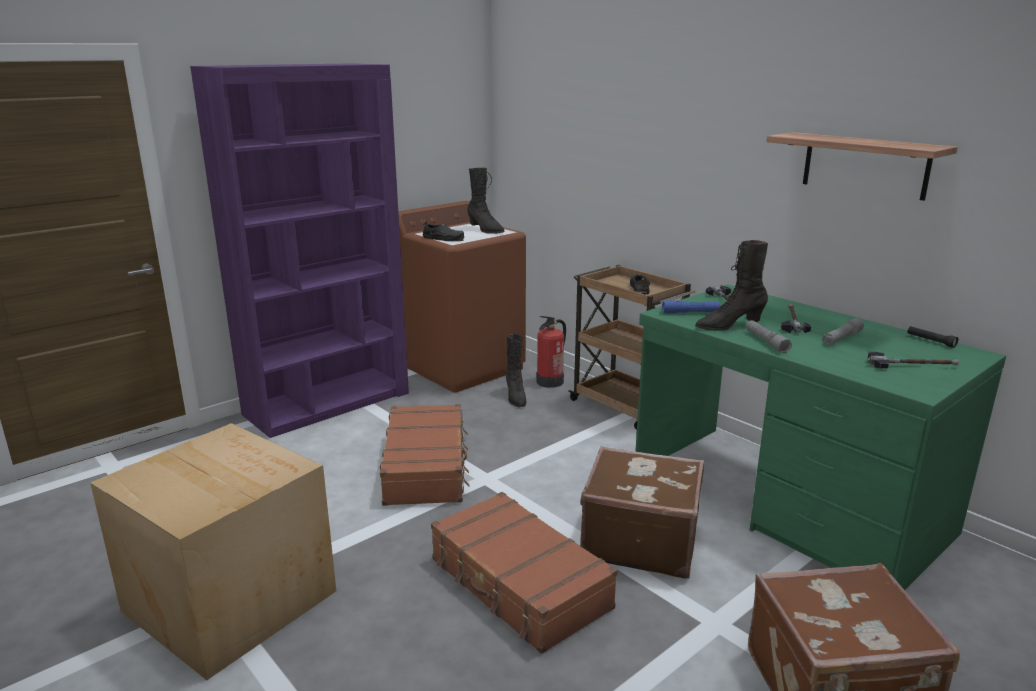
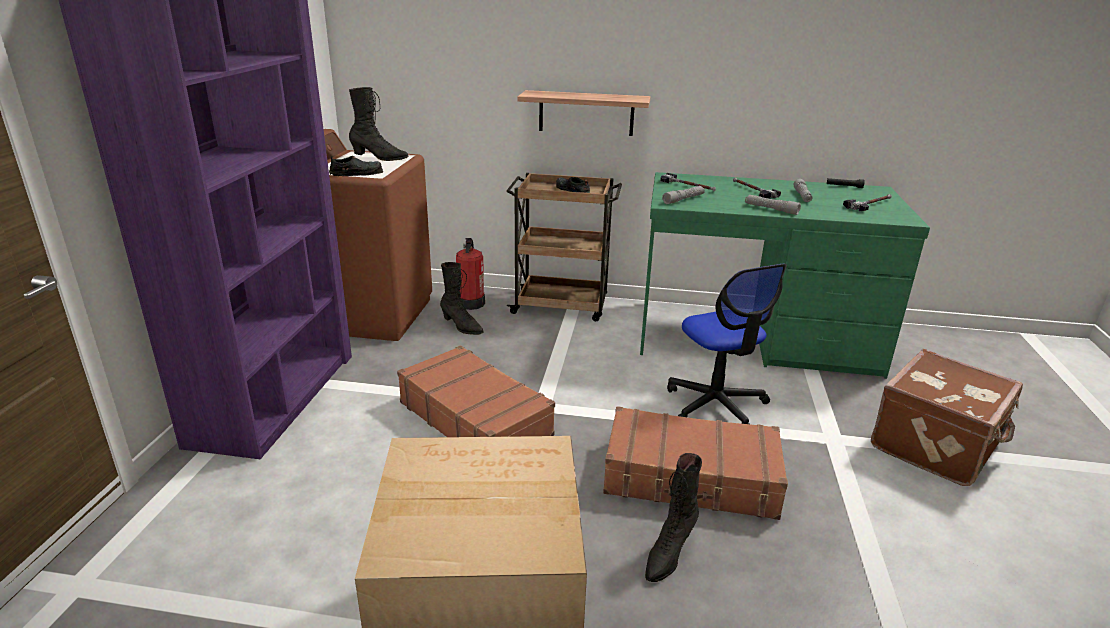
camera: 40 degrees left, 5 degrees up
brown suitcase [580,446,704,578] -> office chair [667,264,787,424]
blue flashlight [662,300,722,314] -> grey flashlight [662,186,705,204]
black boot [695,240,768,331] -> black boot moved to [645,453,702,582]
shelf [766,132,958,201] -> shelf moved to [517,90,650,136]

